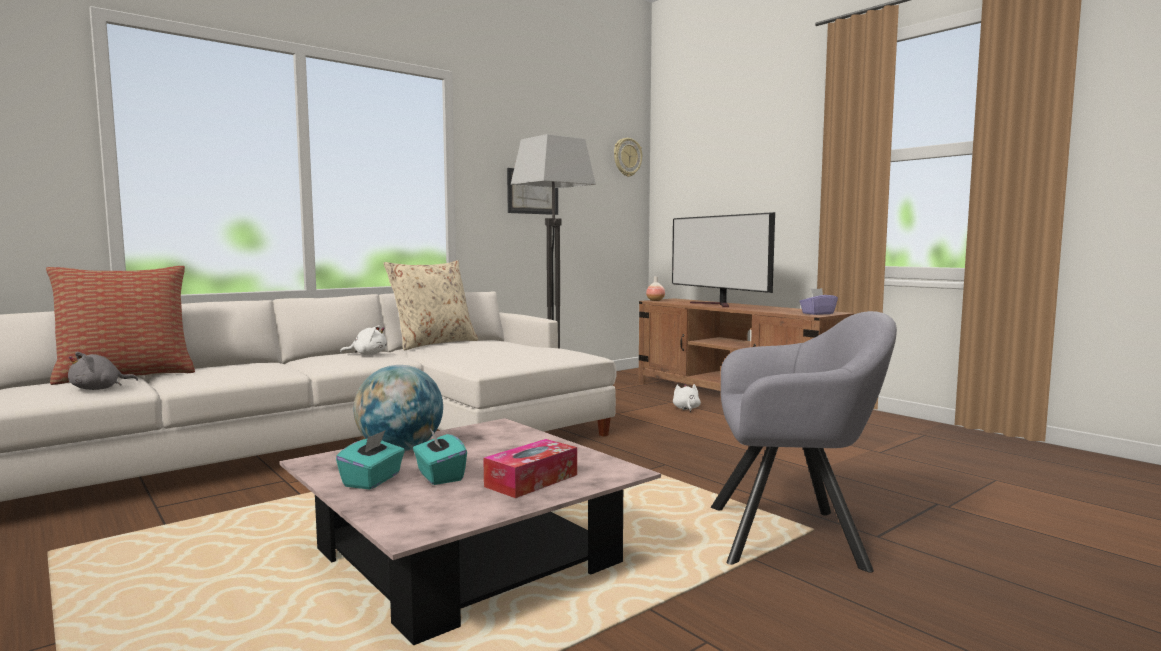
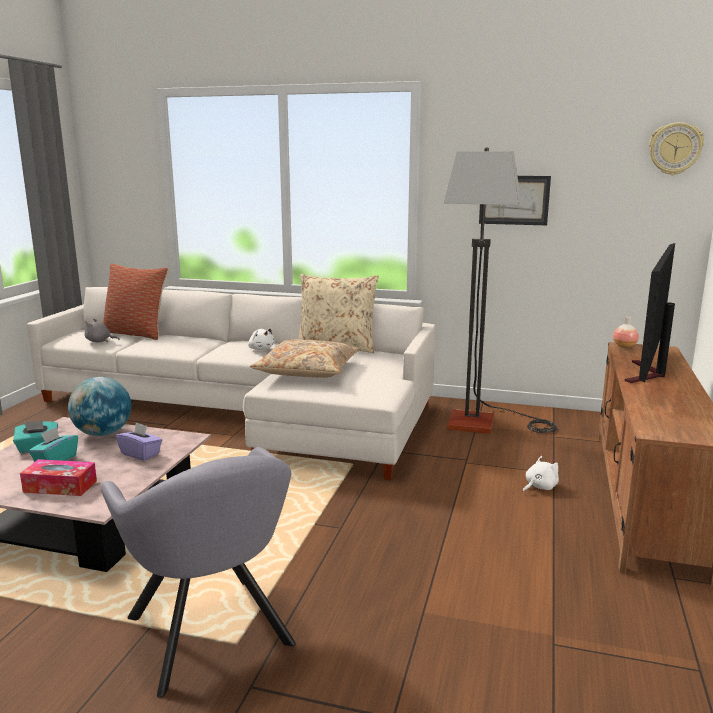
camera: 55 degrees right, 10 degrees up
purple tissue box [799,288,838,315] -> purple tissue box moved to [116,422,162,461]
none -> beige pillow [250,339,360,378]

